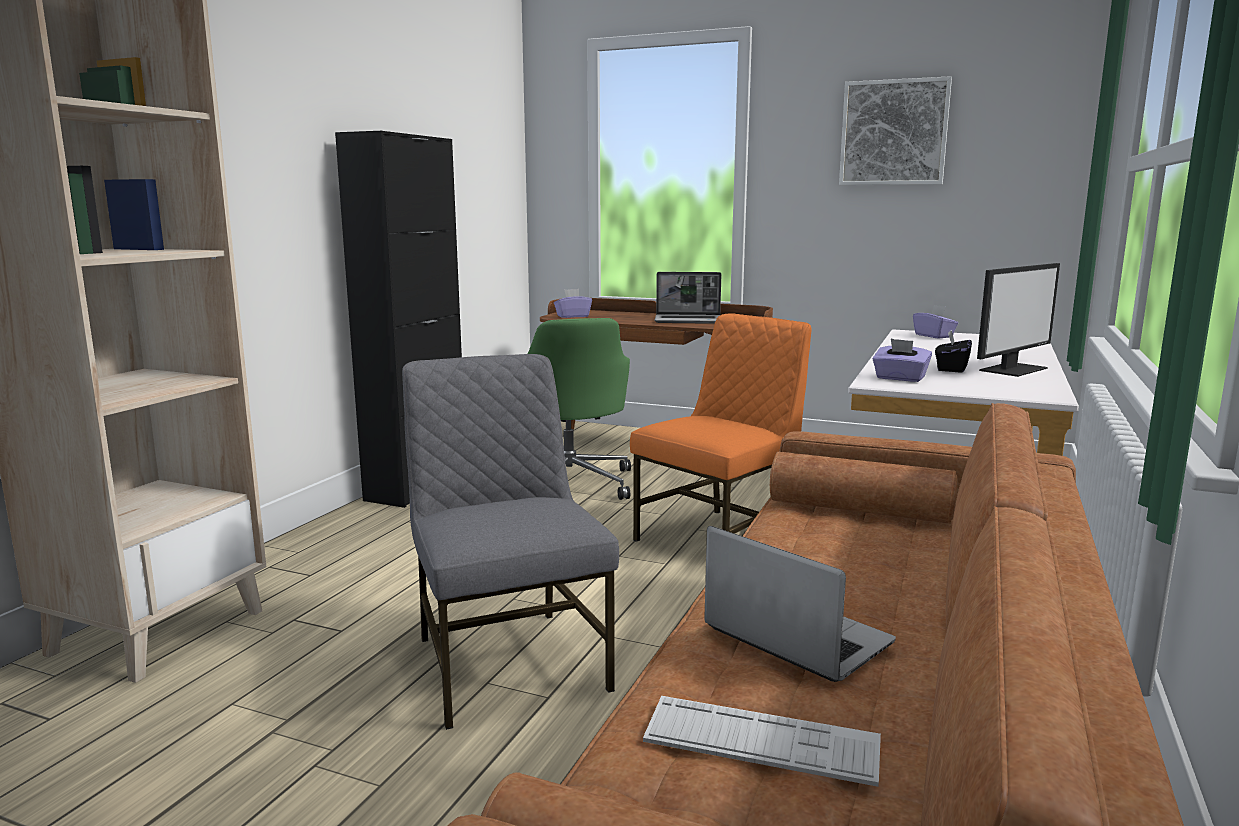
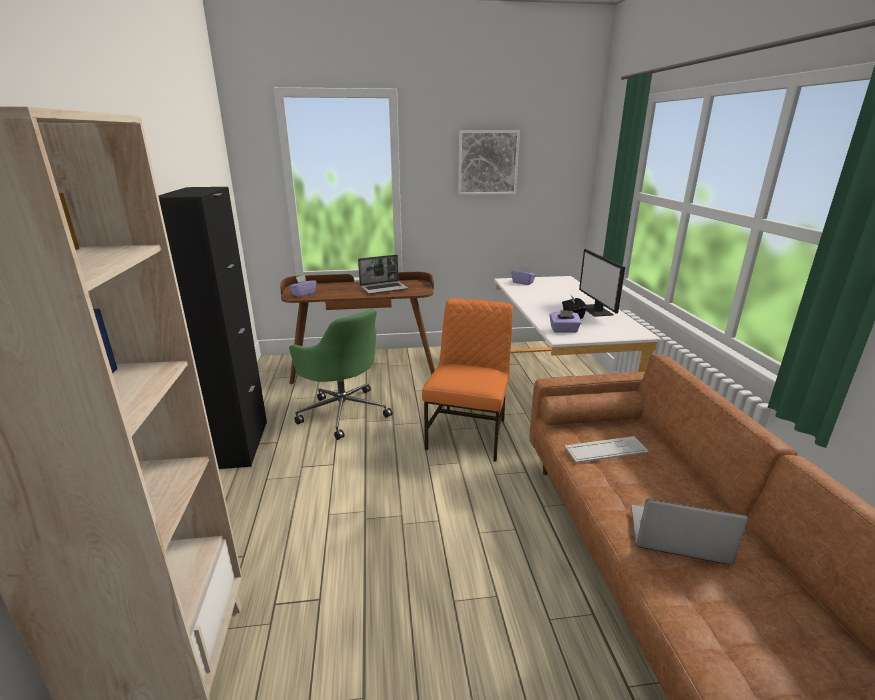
camera: 30 degrees left, 10 degrees up
grey chair [402,354,619,730] -> none
keyboard [643,696,881,787] -> keyboard moved to [565,436,648,463]
monitor [977,263,1060,377] -> monitor turned 150 degrees clockwise [579,249,625,317]

